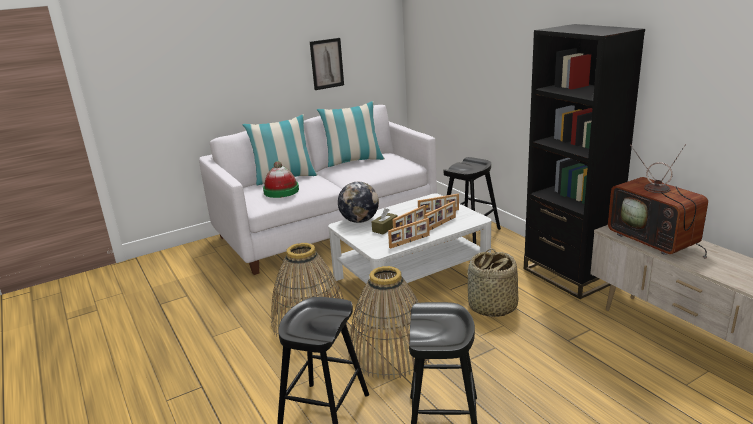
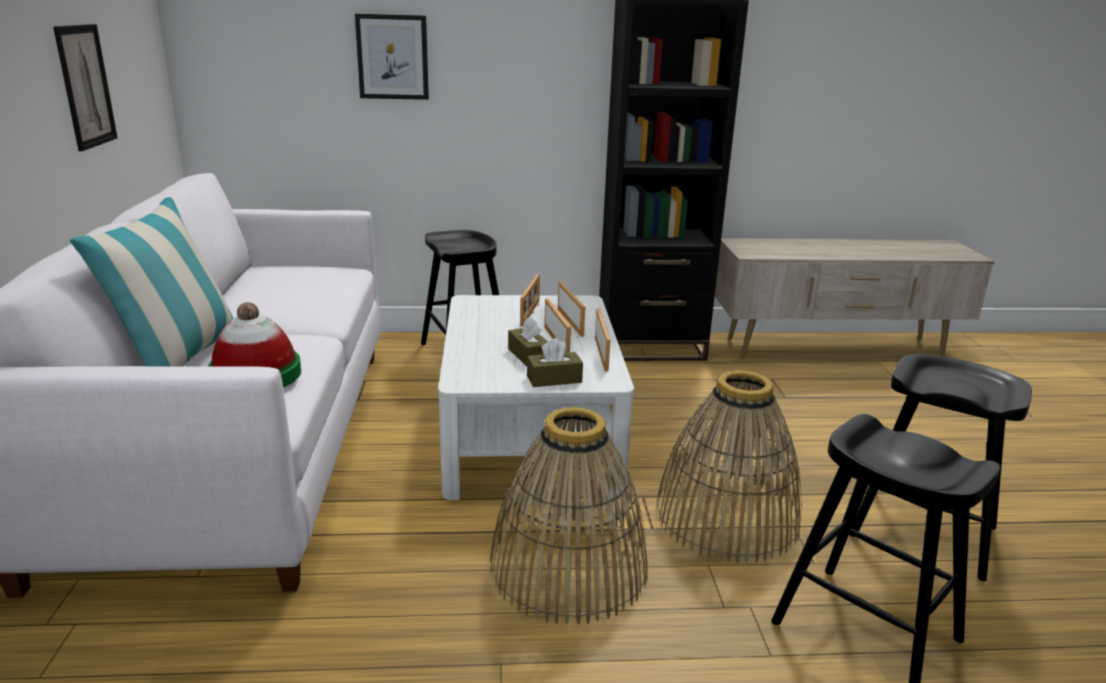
camera: 65 degrees left, 0 degrees up
pillow [317,101,385,167] -> none
globe [338,182,379,223] -> none
basket [467,248,518,317] -> none
television [608,144,708,259] -> none
none -> picture [355,14,429,100]
none -> brown tissue box [527,338,583,387]

